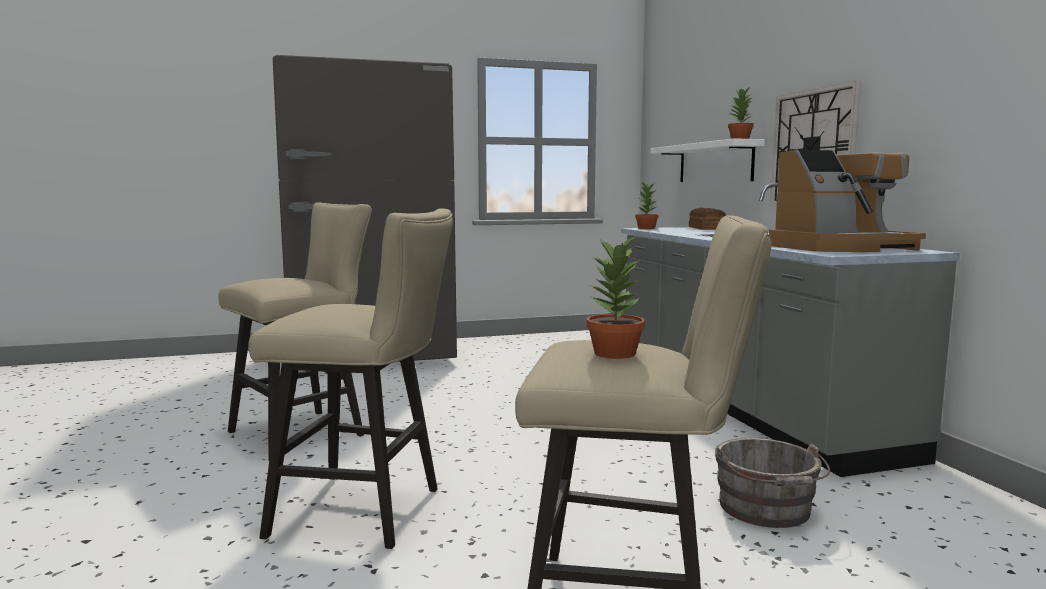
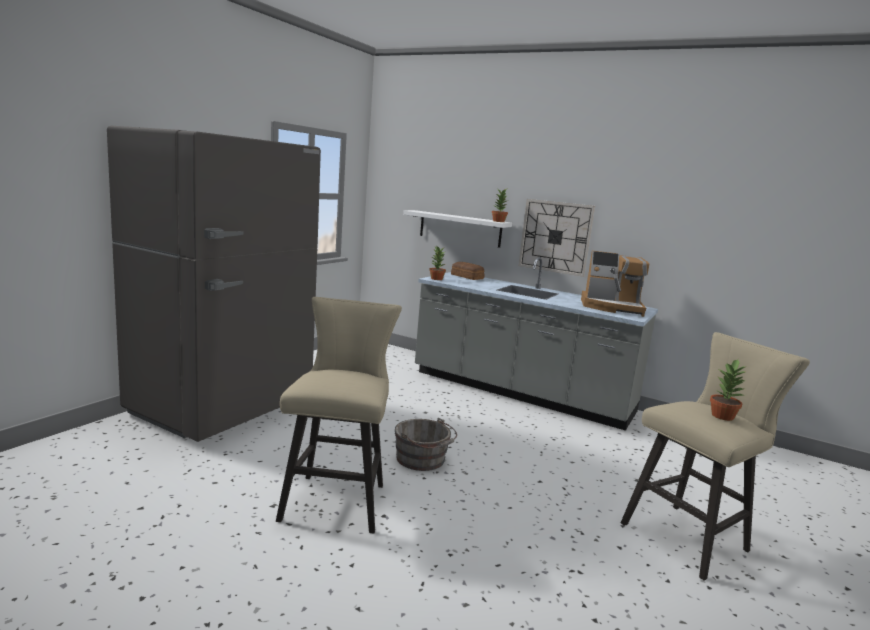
camera: 45 degrees left, 5 degrees up
beige stool [248,208,453,549] -> none
grey bucket [715,438,830,528] -> grey bucket moved to [395,417,457,471]
coffee machine [769,150,926,252] -> coffee machine turned 75 degrees clockwise [581,251,649,317]

